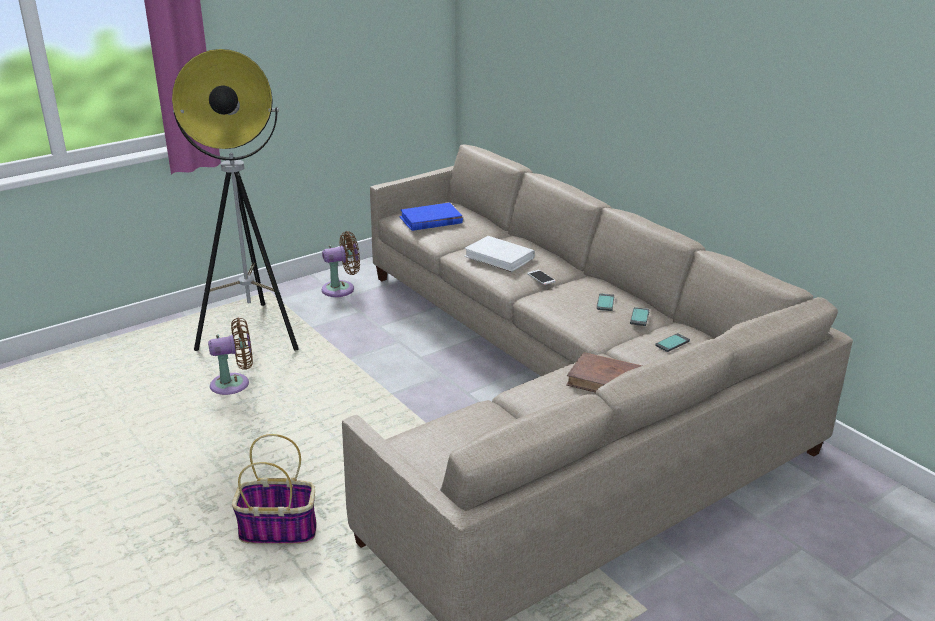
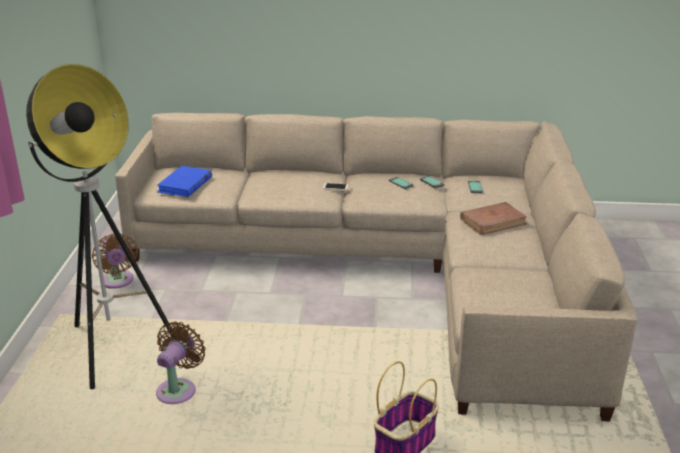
camera: 50 degrees left, 0 degrees up
brown fan [322,231,360,297] -> brown fan turned 135 degrees clockwise [92,234,138,289]
white book [464,236,535,272] -> none

